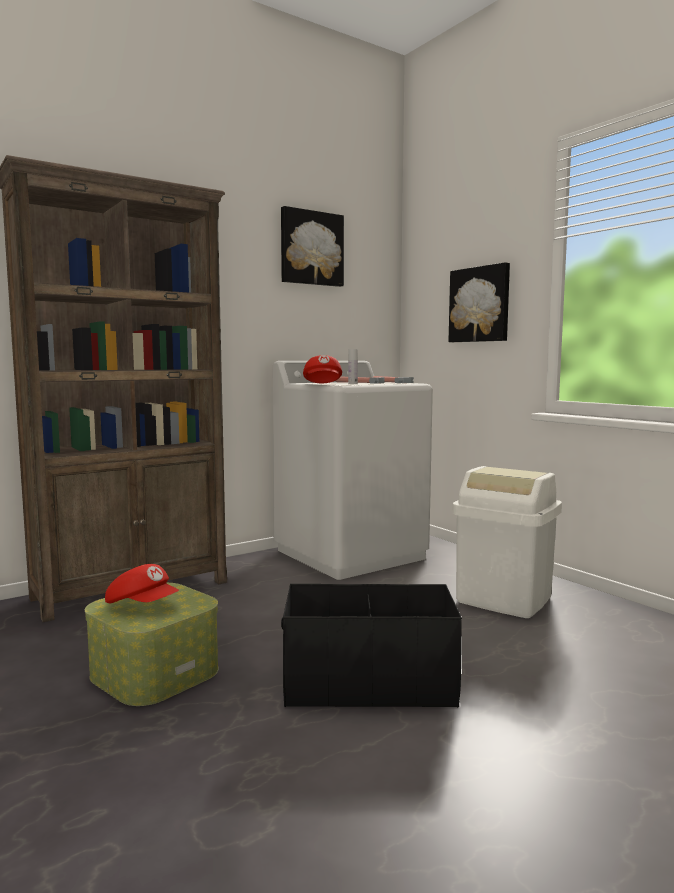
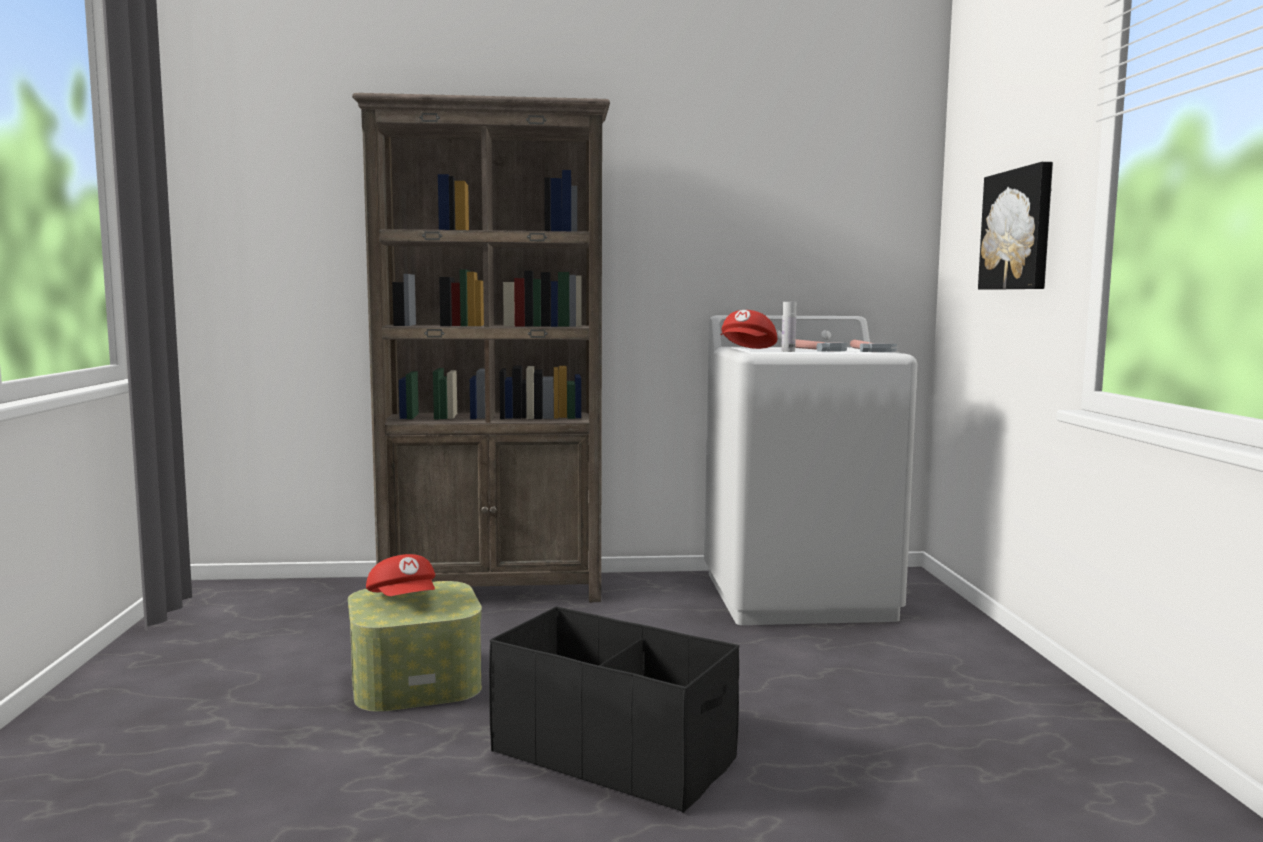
camera: 30 degrees right, 0 degrees up
picture [281,206,344,287] -> none
white trash can [452,466,562,618] -> none

